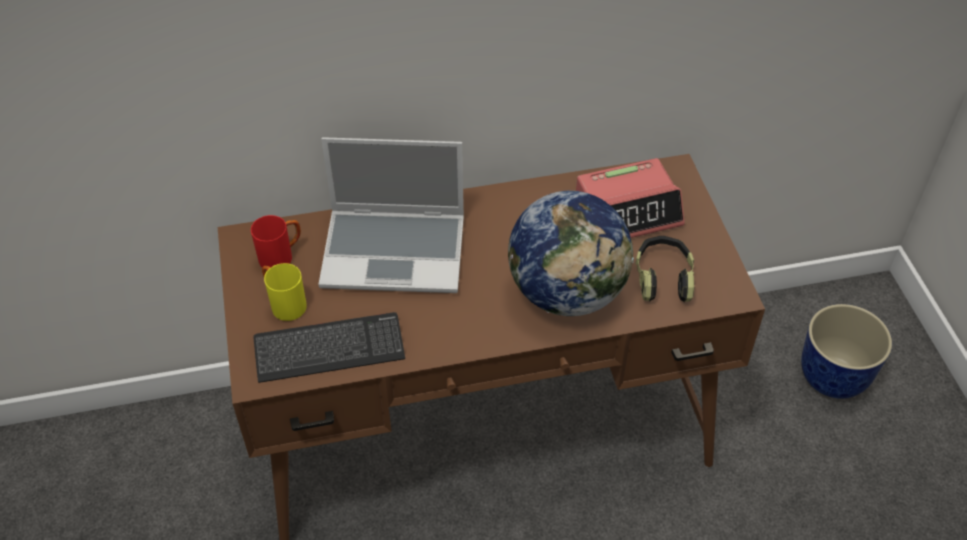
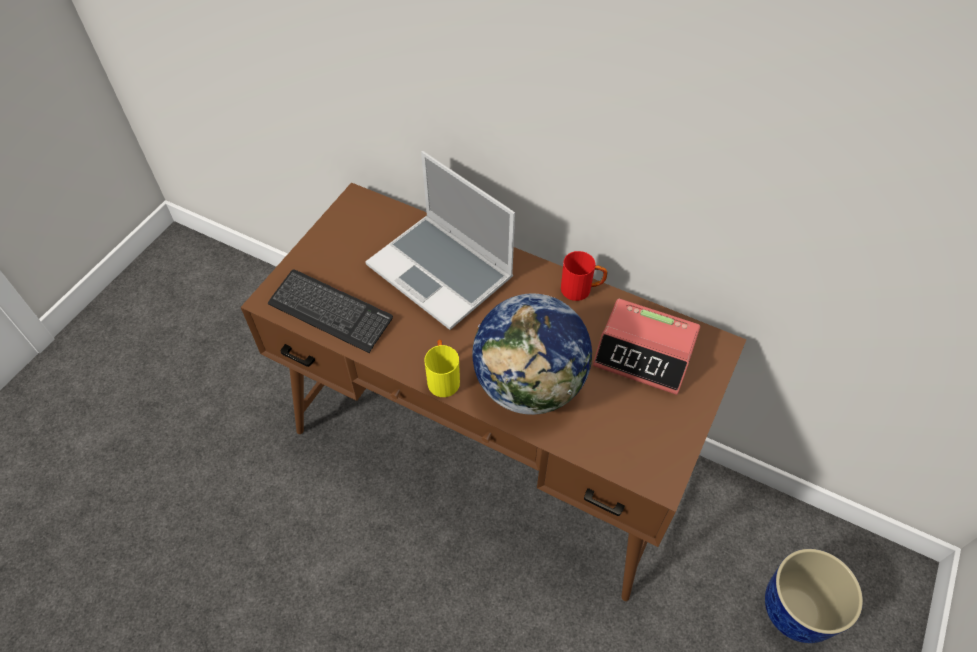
camera: 40 degrees right, 5 degrees up
red mug [251,215,301,267] -> red mug moved to [561,251,607,301]
yellow mug [262,263,307,321] -> yellow mug moved to [425,340,460,397]
headphones [635,236,694,302] -> none

